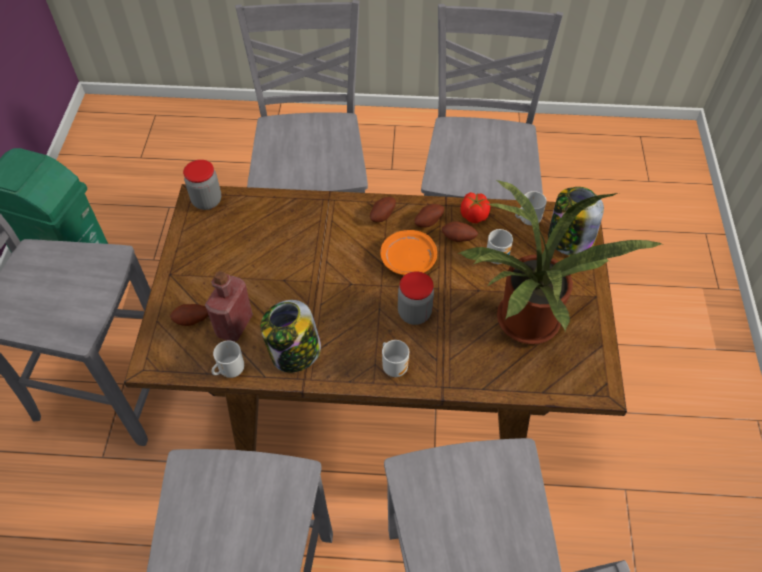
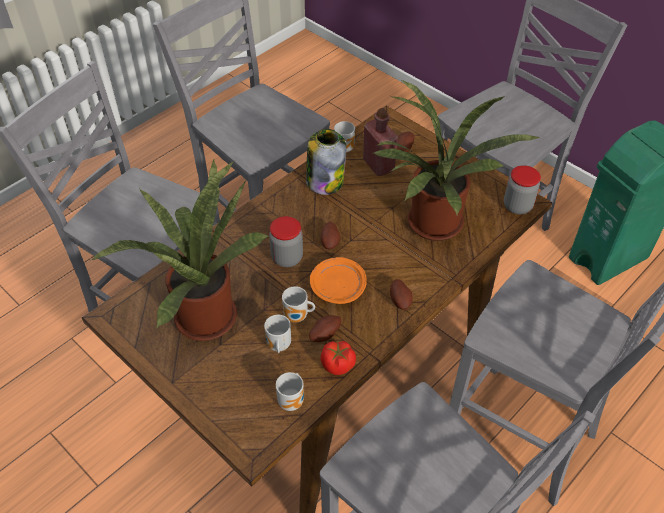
camera: 130 degrees right, 5 degrees down
mug [382,340,409,377] -> mug moved to [282,286,315,323]
potato [415,204,444,228] -> potato moved to [321,222,341,249]
jar [548,187,604,256] -> none
none -> potted plant [372,80,540,241]

